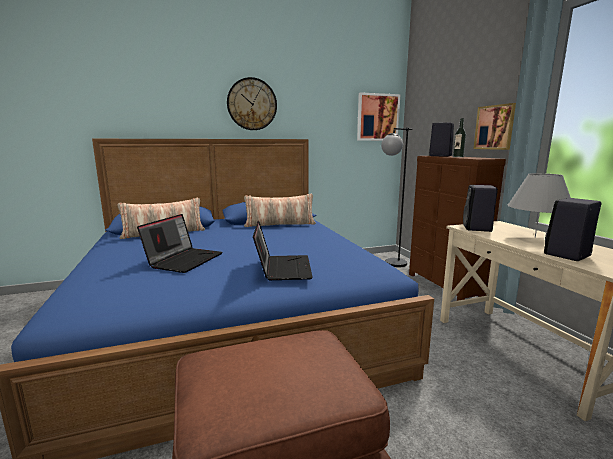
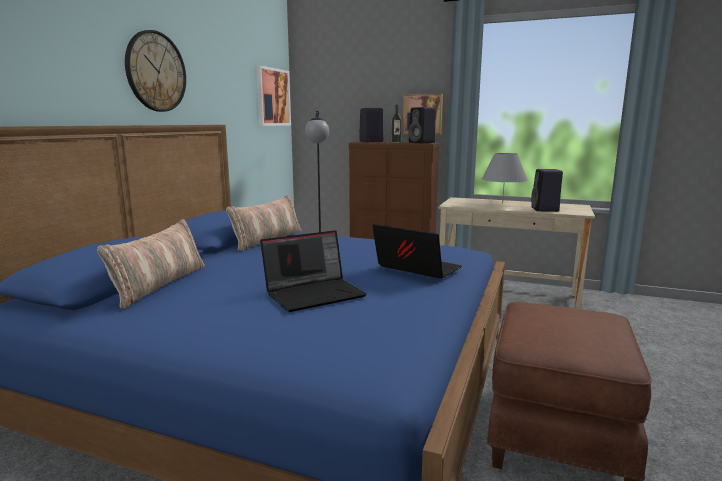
camera: 50 degrees left, 0 degrees up
laptop [137,214,223,273] -> laptop turned 90 degrees clockwise [260,230,367,312]
black speaker [463,185,498,232] -> black speaker moved to [408,107,436,143]

